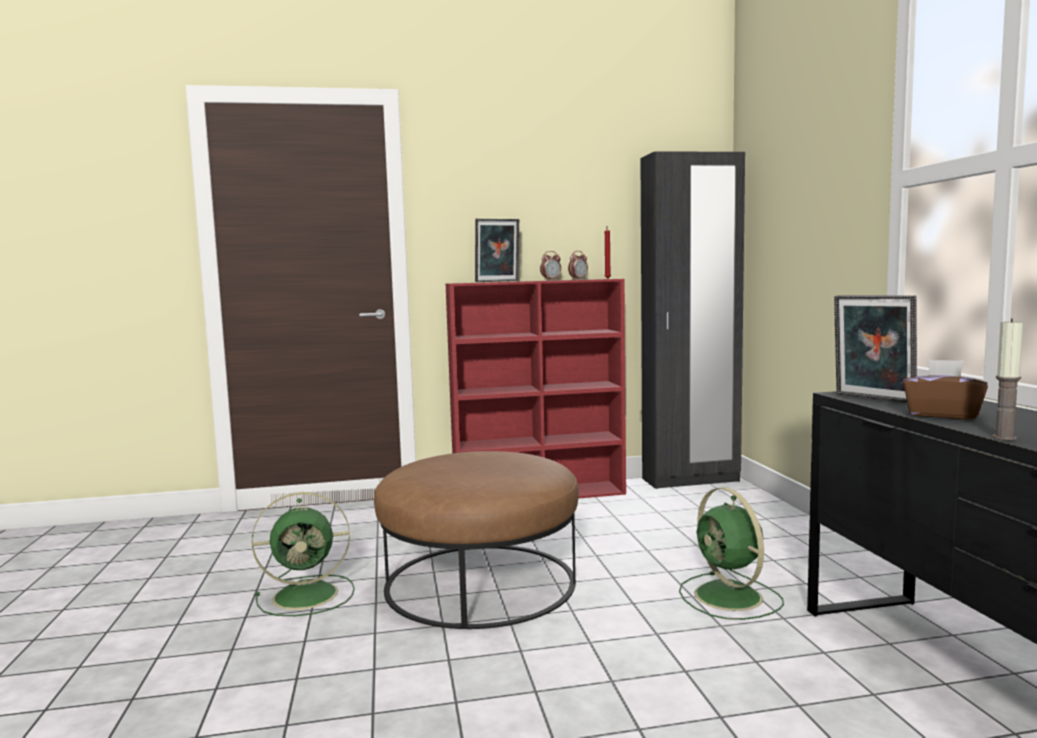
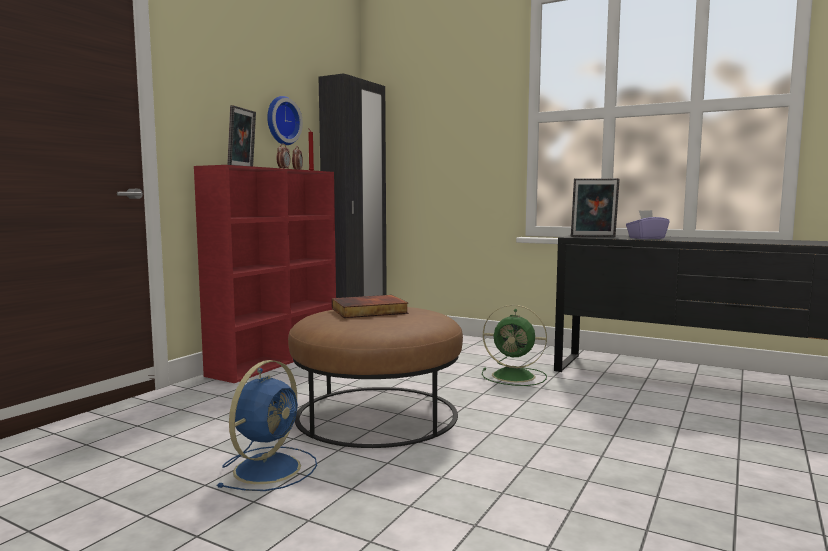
camera: 50 degrees left, 0 degrees up
green fan [251,492,355,616] -> blue fan [216,360,317,491]
brown tissue box [903,359,988,419] -> purple tissue box [626,210,670,239]
candle [993,318,1023,440] -> none
none -> wall clock [267,96,303,145]
none -> book [332,295,409,318]

